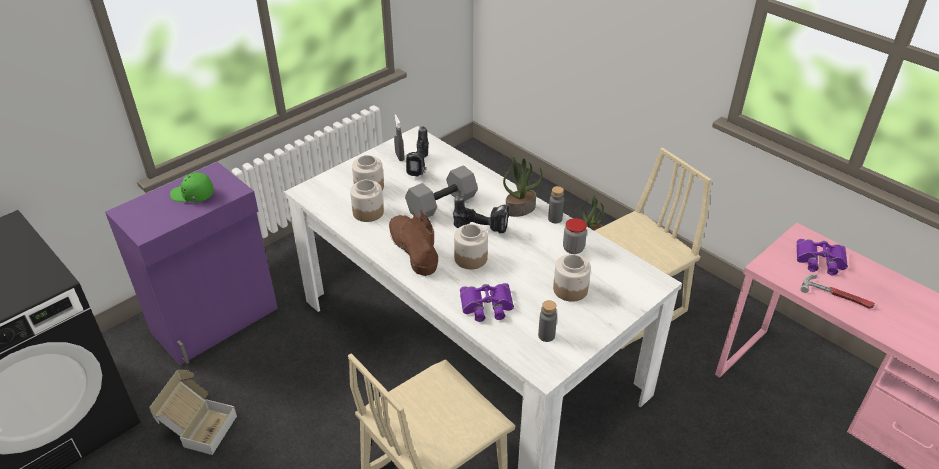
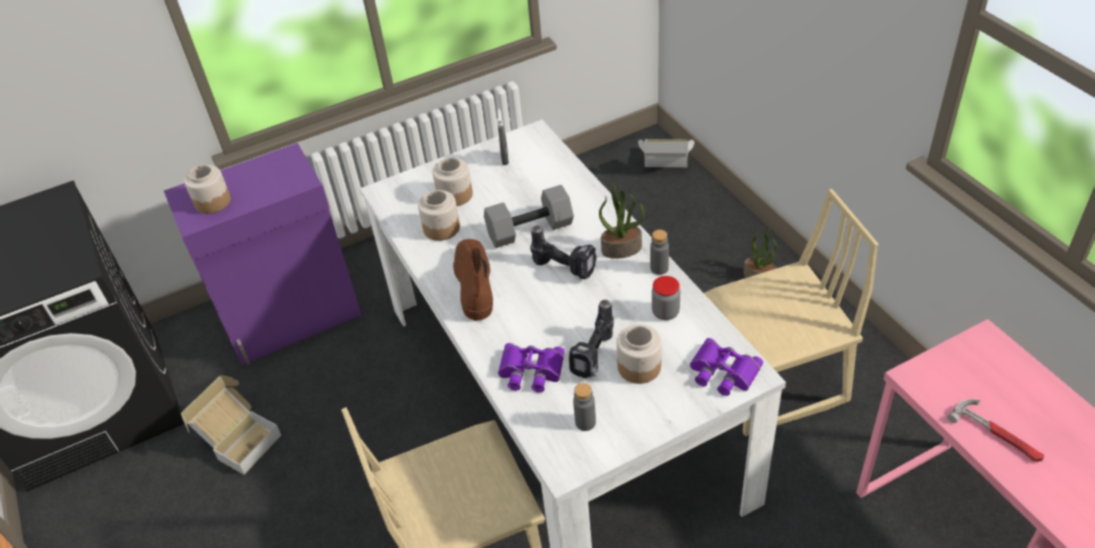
camera: 20 degrees right, 5 degrees up
green cap [170,172,214,202] -> none
power drill [406,127,429,176] -> power drill moved to [569,300,614,378]
jar [454,224,488,269] -> jar moved to [184,165,231,214]
purple binoculars [796,239,848,275] -> purple binoculars moved to [690,338,763,396]
none -> cardboard box [638,139,694,167]

